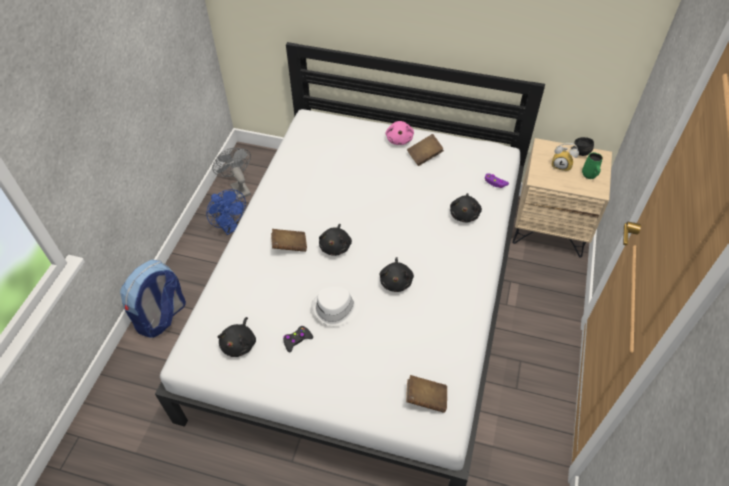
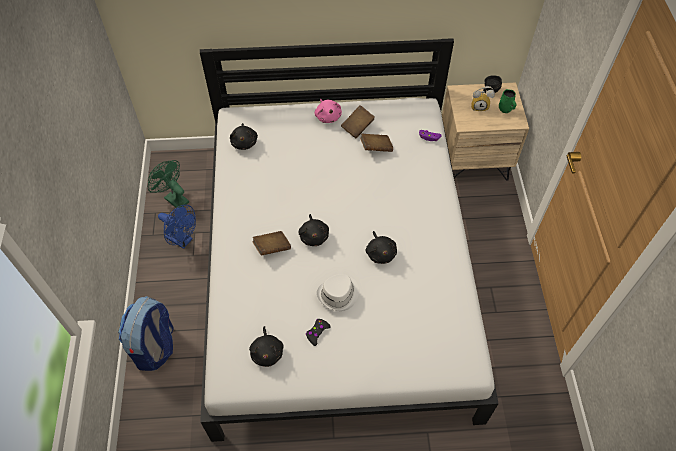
camera: 20 degrees left, 5 degrees up
grey fan [212,148,251,199] -> green fan [148,160,189,208]
brown book [406,375,447,413] -> brown book moved to [360,134,393,152]
black plush toy [450,193,482,222] -> black plush toy moved to [230,123,258,150]

